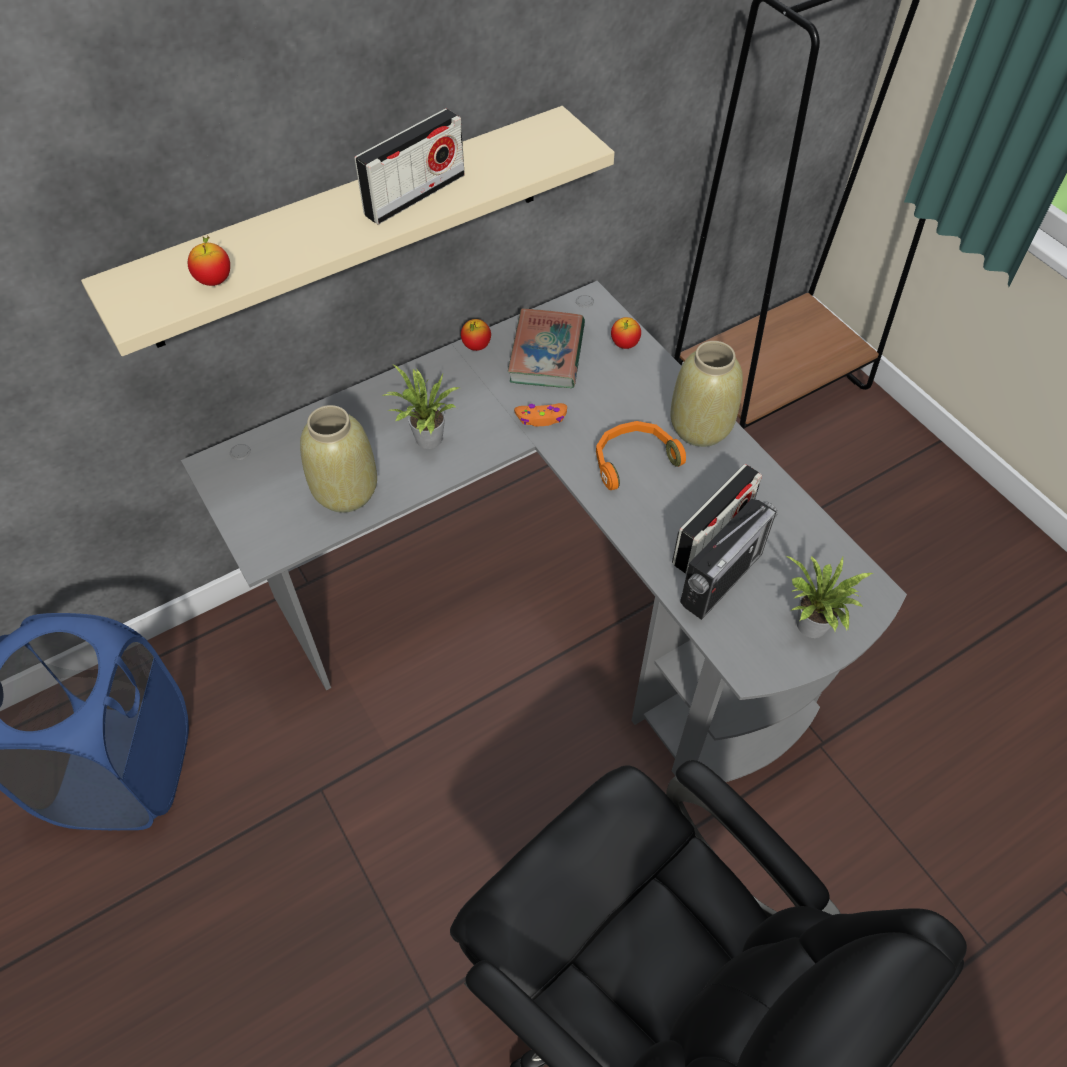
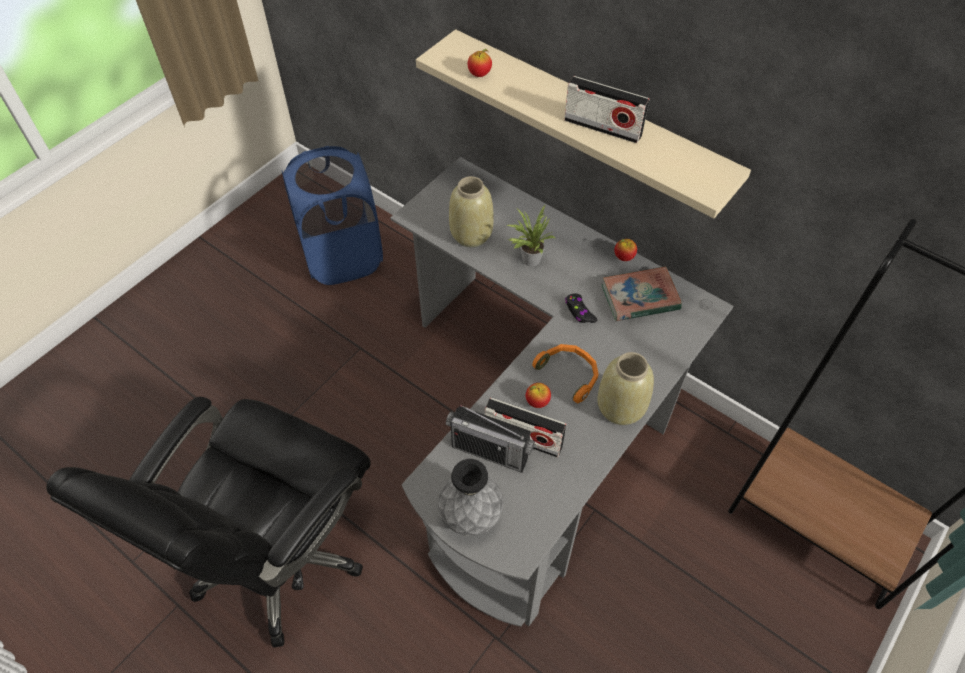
camera: 70 degrees right, 0 degrees up
orange game controller [514,403,567,426] -> black game controller [565,293,597,323]
apple [611,317,641,349] -> apple moved to [526,383,551,408]
potted plant [786,555,875,638] -> grey vase [438,459,503,536]

